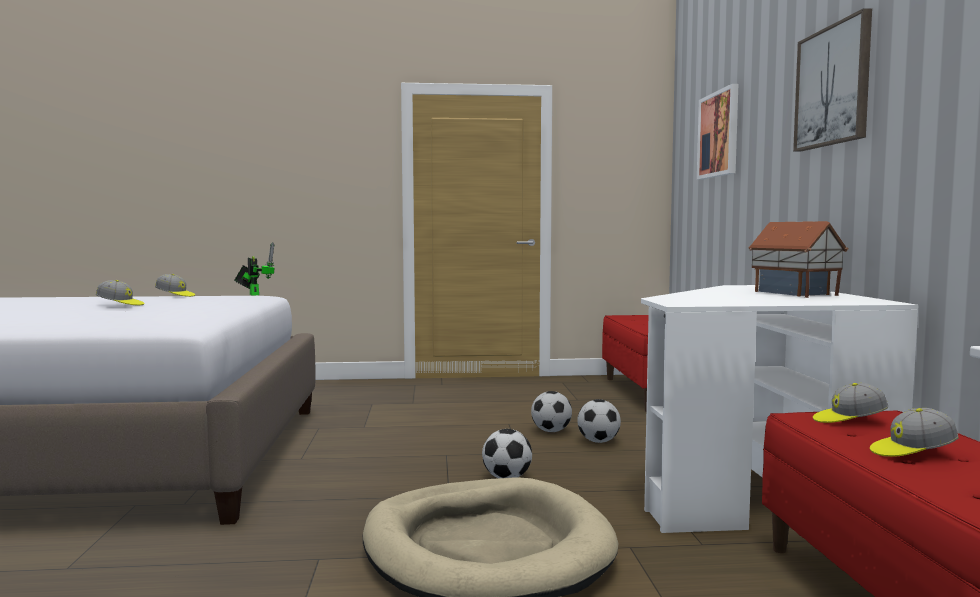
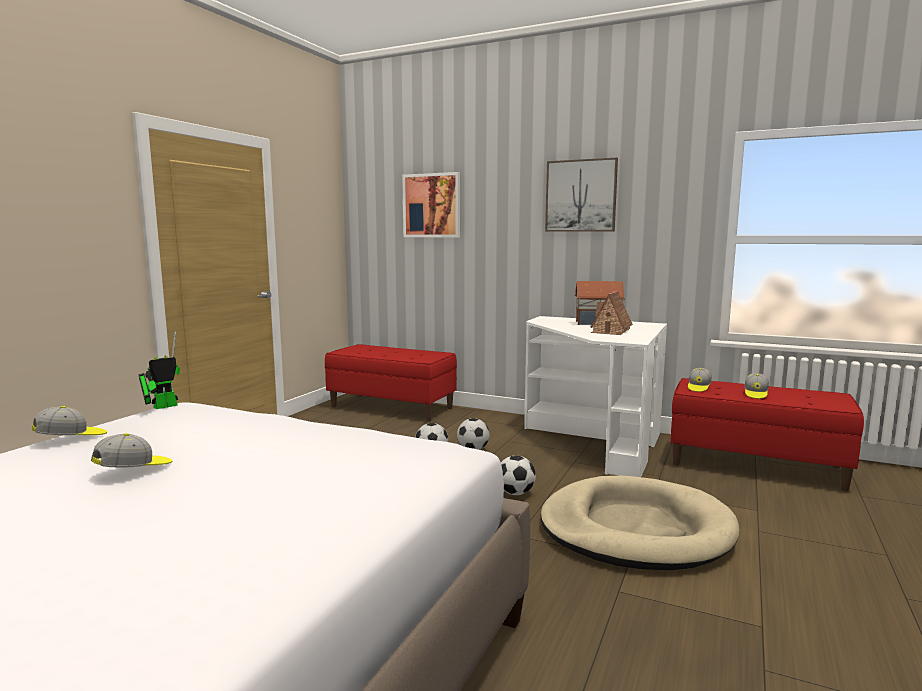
camera: 60 degrees left, 5 degrees up
toy robot [234,242,275,296] -> toy robot turned 45 degrees counterclockwise [138,332,180,409]
none -> toy house [591,291,633,335]

